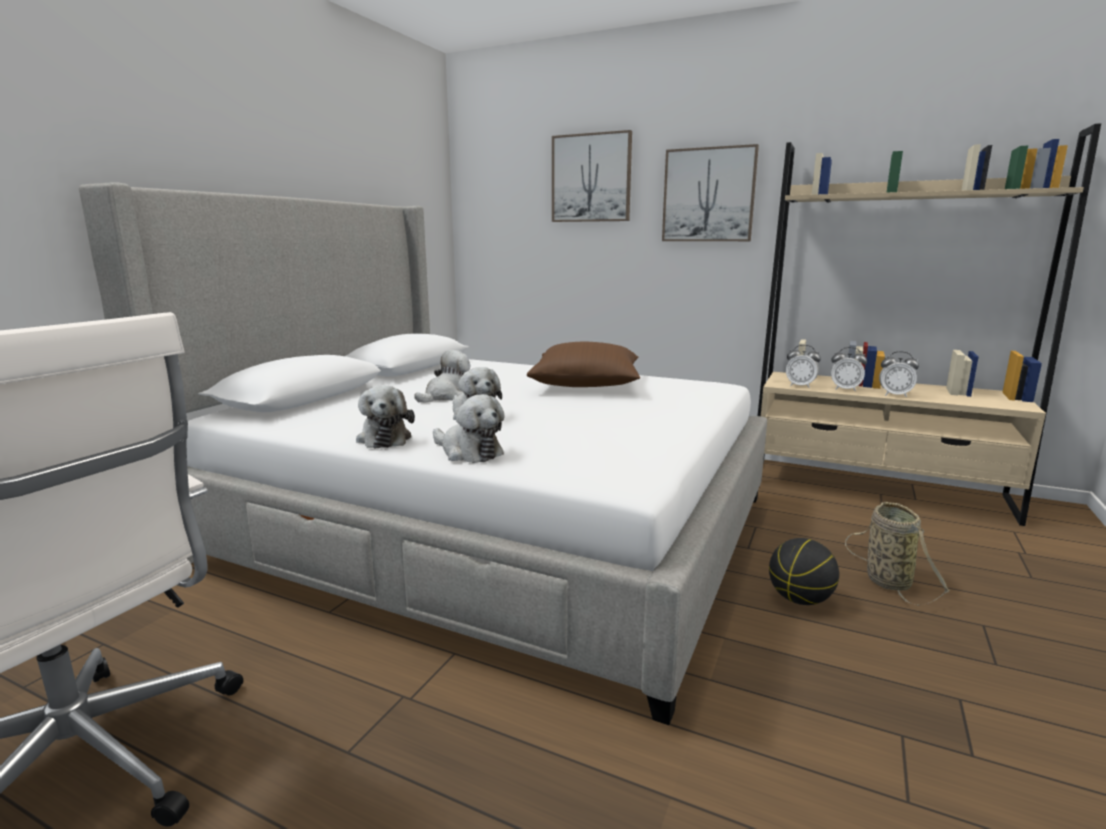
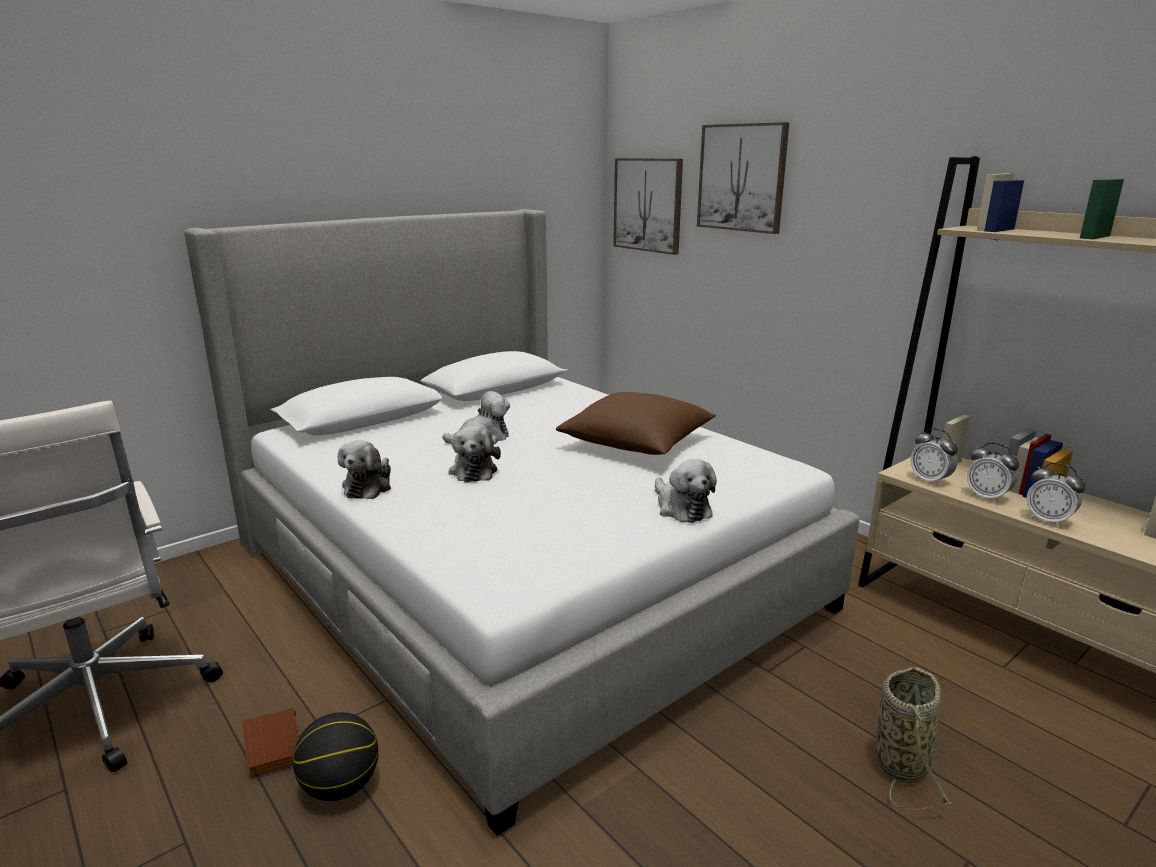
camera: 25 degrees right, 5 degrees up
plush toy [433,394,505,463] -> plush toy moved to [655,459,717,523]
picture [662,144,759,241] -> picture moved to [613,158,683,255]
basketball [769,538,839,605] -> basketball moved to [293,712,379,801]
none -> toy house [241,708,298,775]

